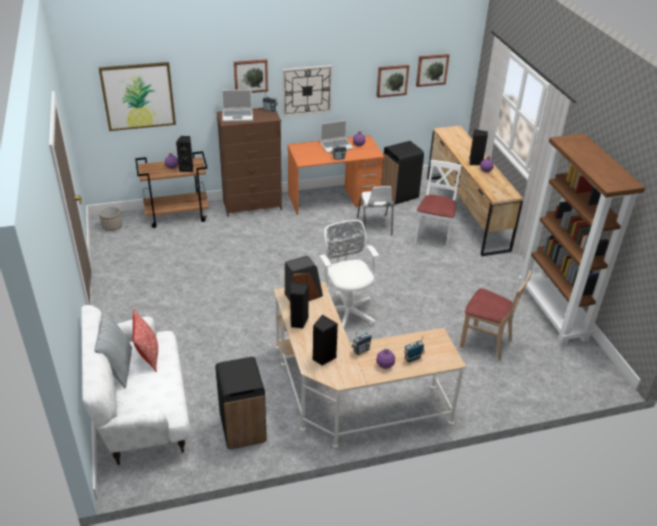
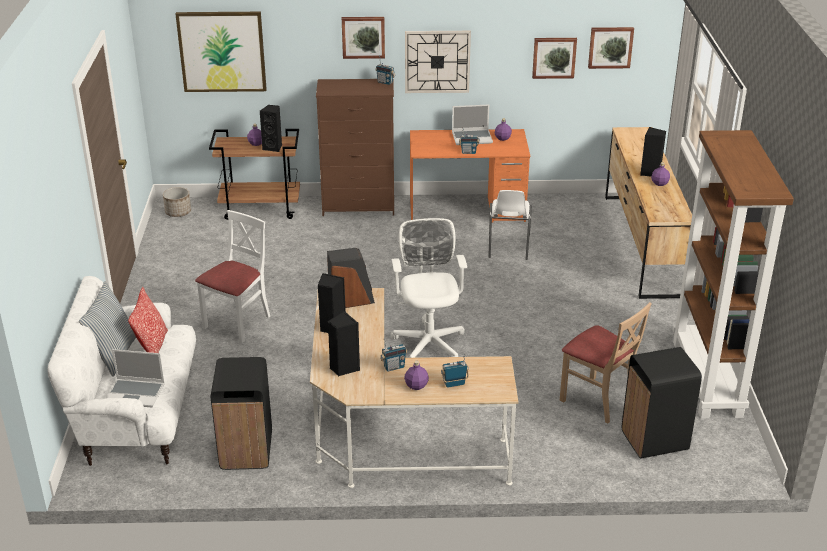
camera: 15 degrees right, 5 degrees down
laptop [221,89,253,122] -> laptop moved to [106,349,165,407]
black trash can [381,141,424,205] -> black trash can moved to [622,347,702,459]
white chair [414,160,462,250] -> white chair moved to [195,210,270,343]

